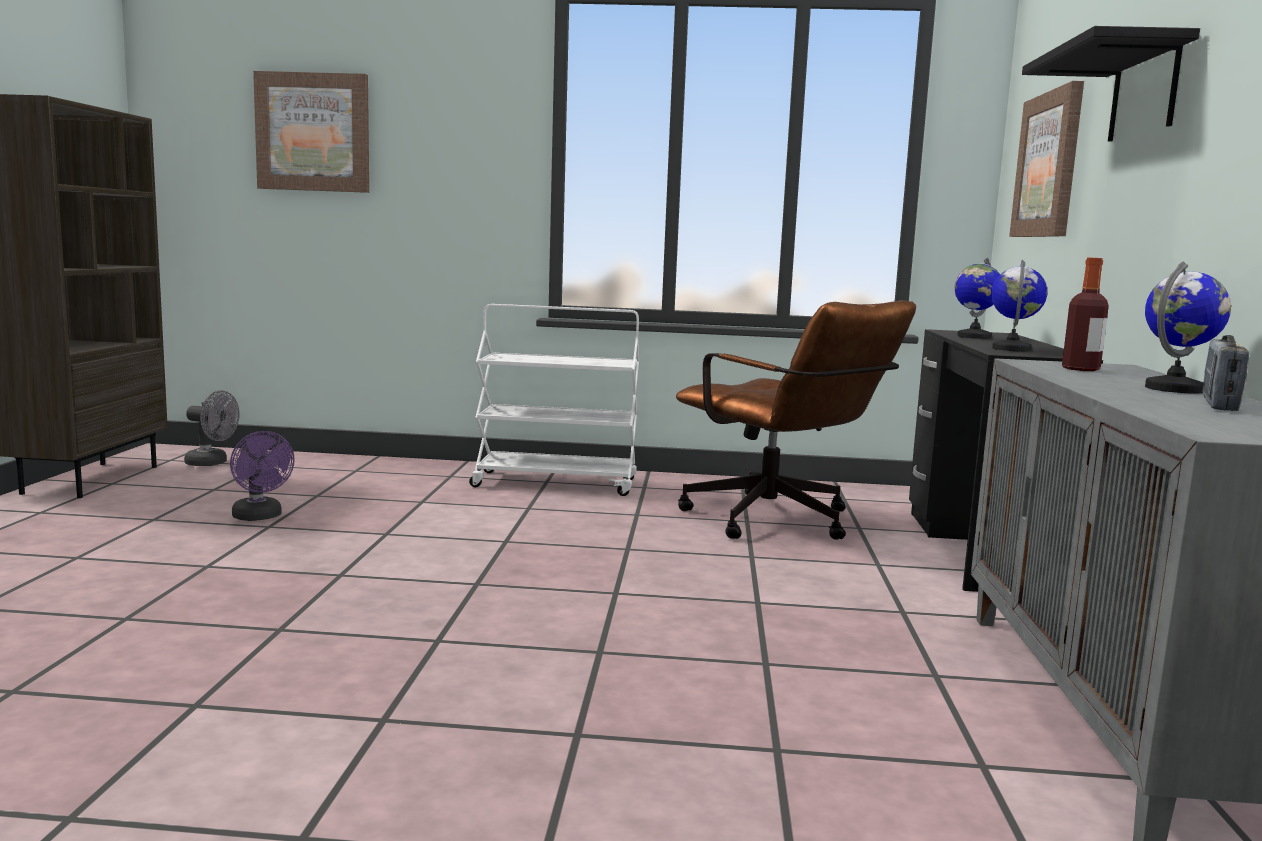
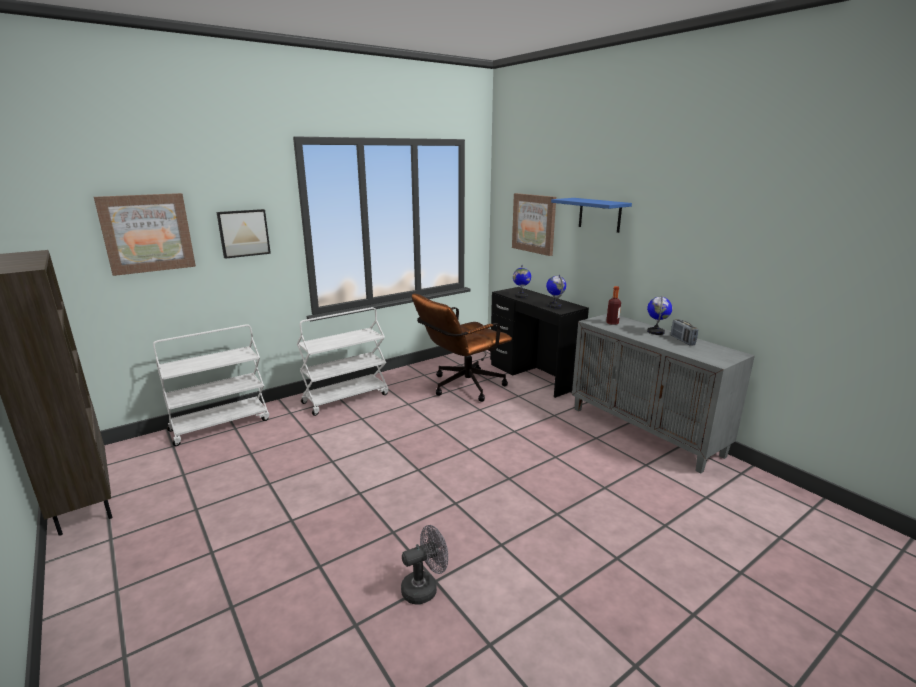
camera: 40 degrees left, 10 degrees up
grey fan [184,390,240,466] -> grey fan moved to [401,525,448,605]
purple fan [230,431,295,521] -> none
brown office chair [676,300,916,540] -> brown office chair turned 135 degrees clockwise [412,294,512,402]
black shelf [1022,26,1200,141] -> blue shelf [551,198,632,233]
none -> white cart [153,324,269,446]
none -> picture [216,209,271,259]

